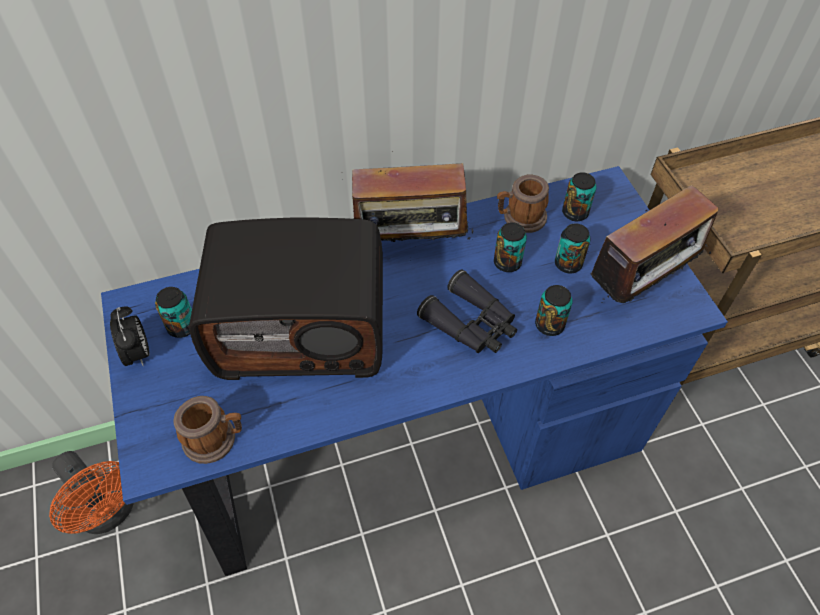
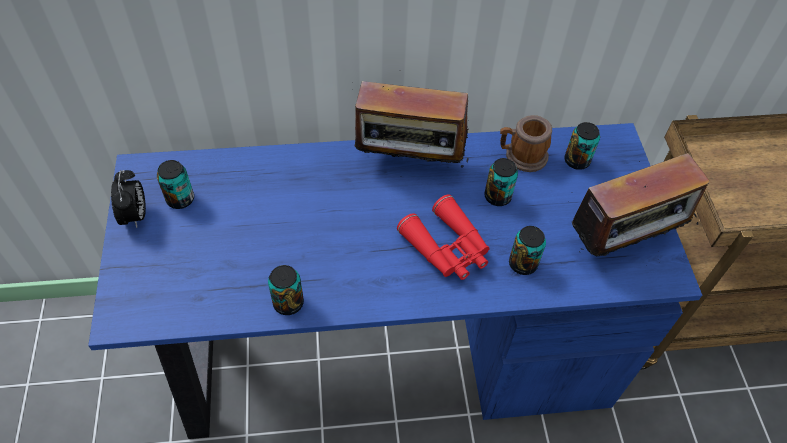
camera: 10 degrees right, 0 degrees up
orange fan [49,451,134,534] -> none
mug [173,396,242,464] -> none
radio [189,218,383,380] -> none
black binoculars [417,269,517,353] -> red binoculars [397,194,490,280]
can [555,224,591,273] -> can moved to [268,265,304,315]

